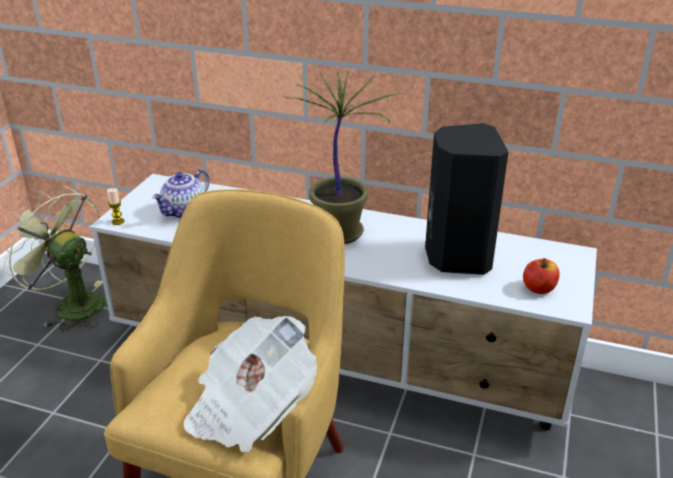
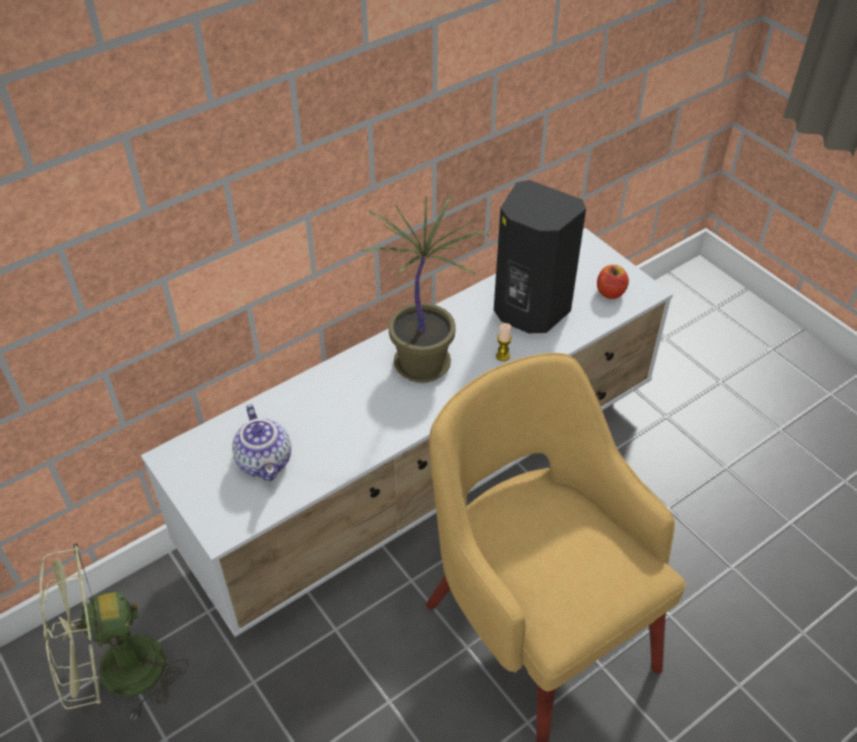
camera: 55 degrees left, 15 degrees up
candle [107,188,124,225] -> candle moved to [496,323,512,361]
newspaper [183,316,317,452] -> none

